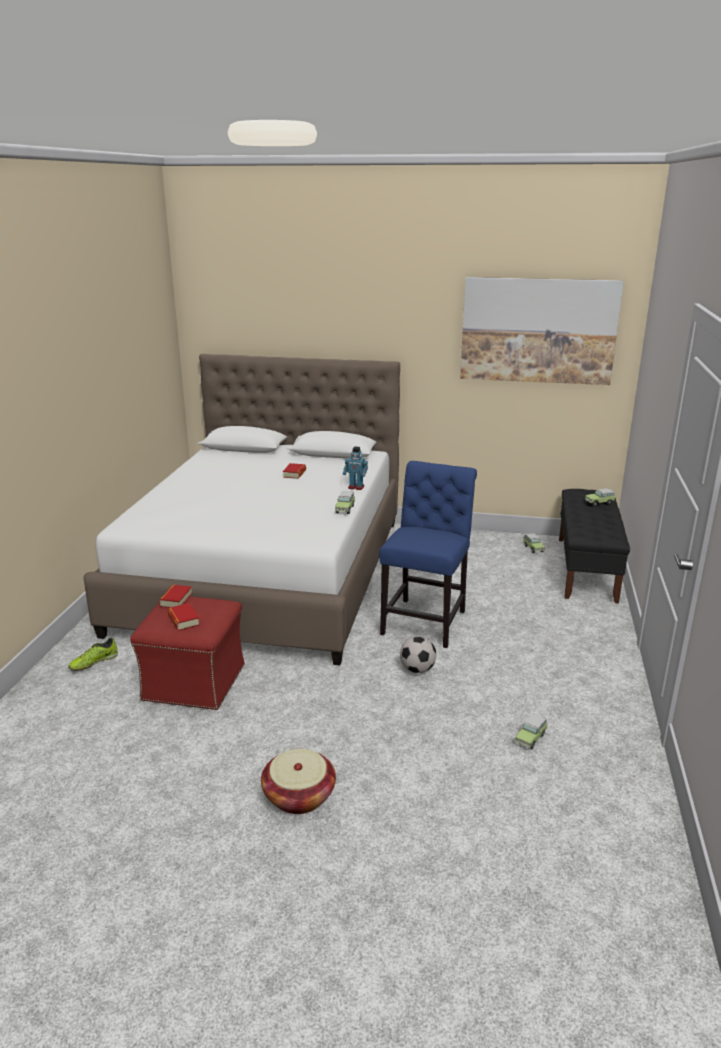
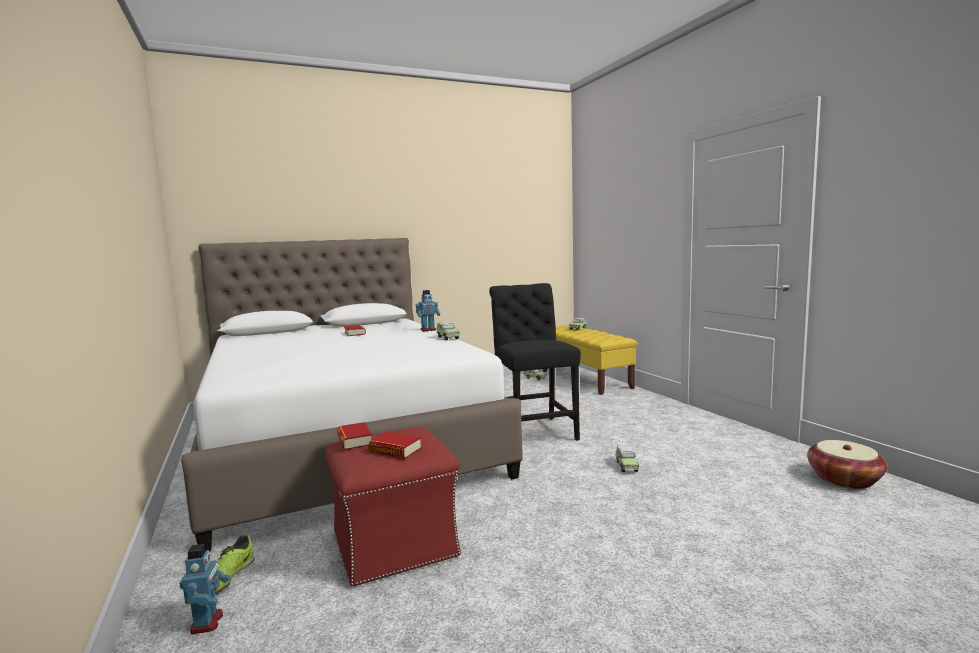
camera: 35 degrees left, 15 degrees down
basket [261,749,336,814] -> basket moved to [807,440,887,489]
blue chair [379,461,477,648] -> black chair [489,283,581,441]
football [400,636,436,673] -> none
picture [460,277,624,385] -> none
toy car [515,713,548,749] -> toy car moved to [615,445,639,472]
black bench [559,489,630,604] -> yellow bench [543,325,638,395]
none -> toy robot [179,544,230,634]

